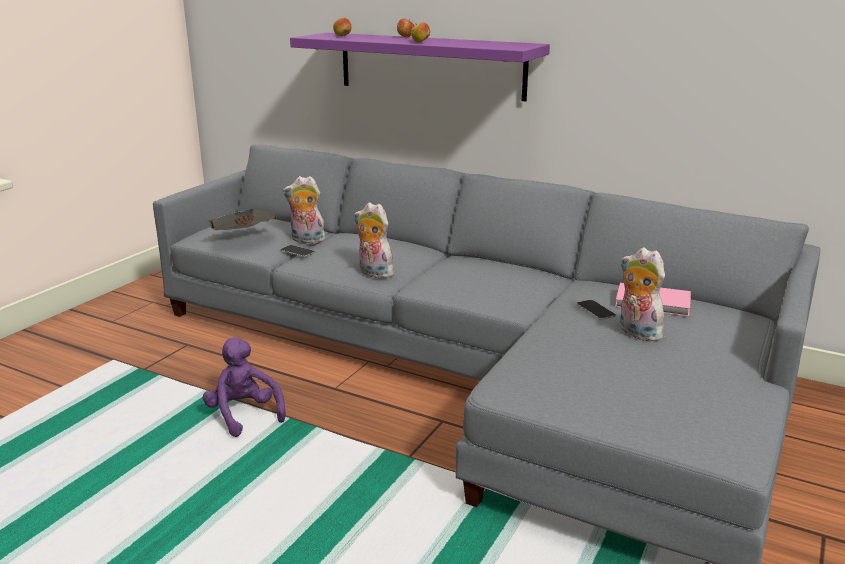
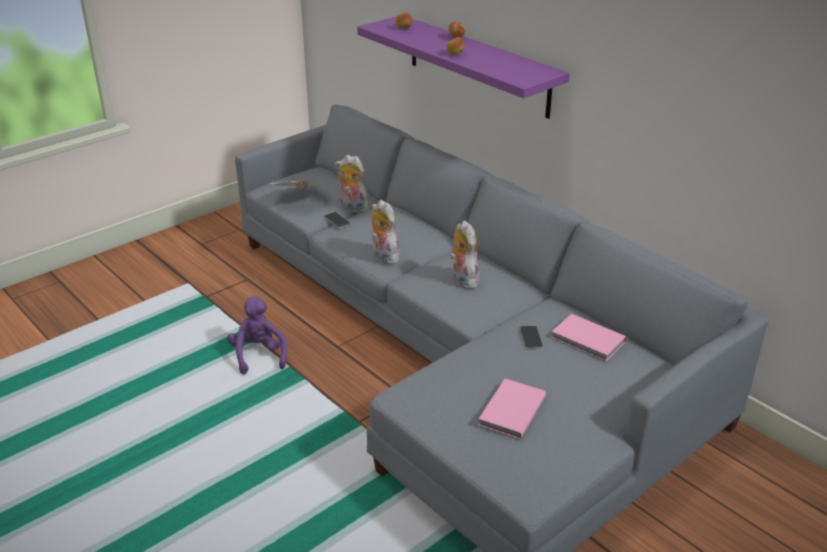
camera: 20 degrees right, 10 degrees up
plush toy [620,247,665,342] -> plush toy moved to [450,220,480,289]
none -> pink book [478,379,546,439]

